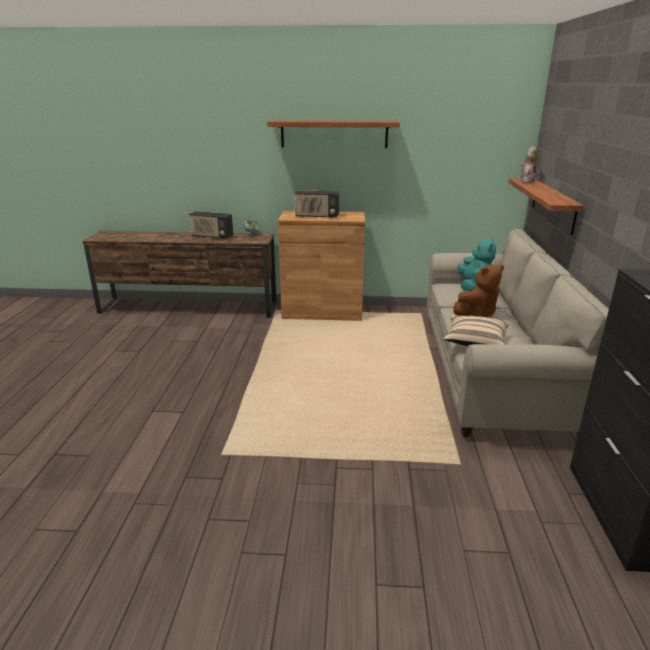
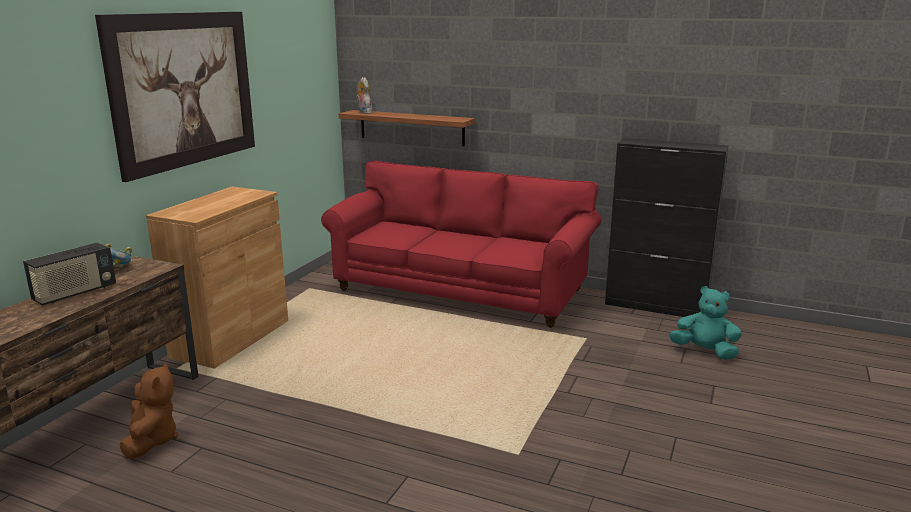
camera: 70 degrees left, 5 degrees down
shelf [267,120,400,148] -> picture [95,12,255,182]
radio [294,190,339,218] -> none
beige sofa [427,229,609,437] -> red sofa [321,160,601,328]
beige pillow [443,316,509,346] -> none
brown plush toy [453,265,504,318] -> brown plush toy moved to [120,362,178,459]
turquoise plush toy [458,238,496,292] -> turquoise plush toy moved to [669,286,742,360]

